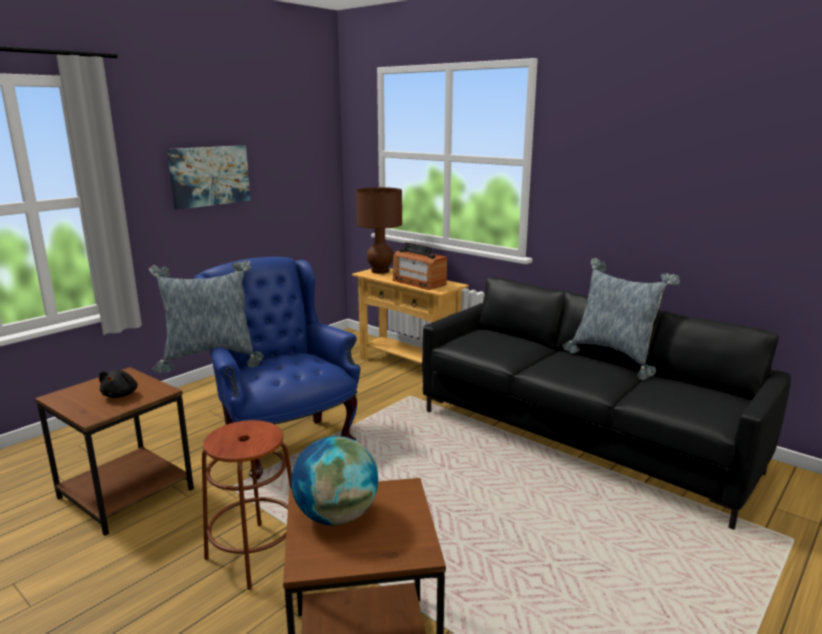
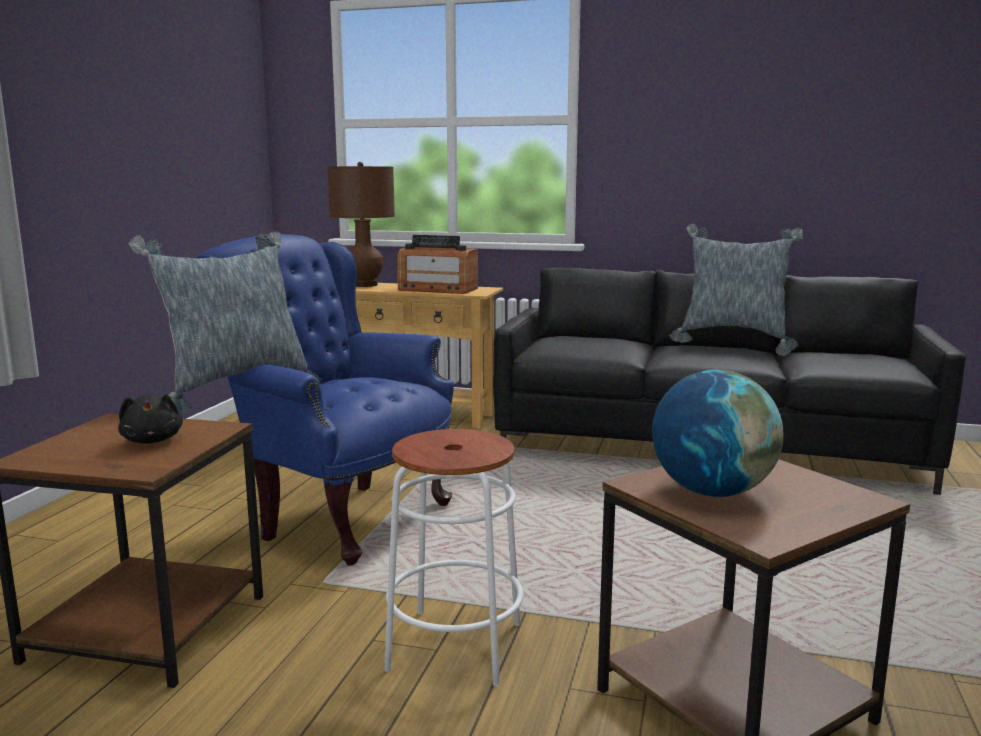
camera: 25 degrees left, 5 degrees down
picture [167,145,251,210] -> none
brown stool [202,420,292,590] -> white stool [384,429,524,687]

